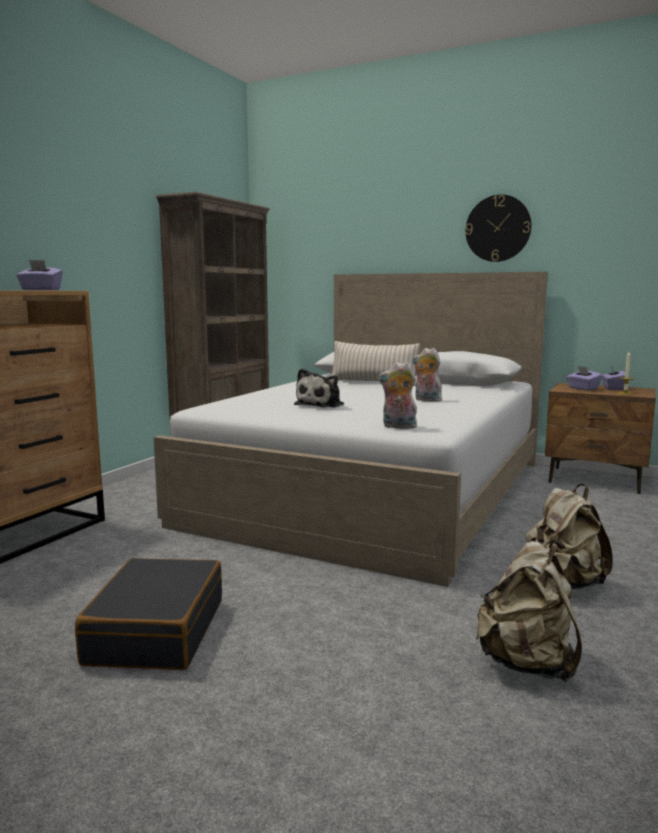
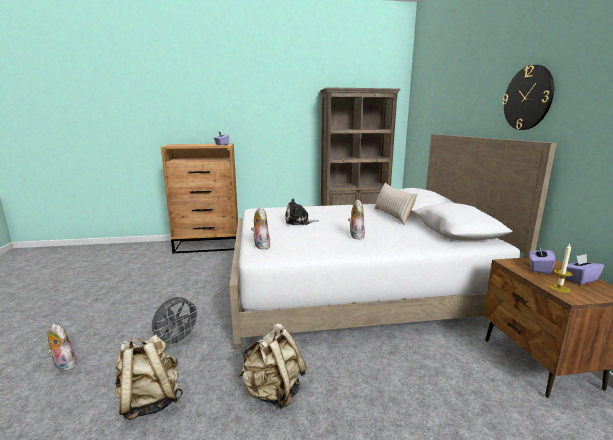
camera: 55 degrees right, 5 degrees up
black suitcase [75,558,222,670] -> none
none -> plush toy [47,324,77,371]
none -> grey fan [152,297,201,348]

